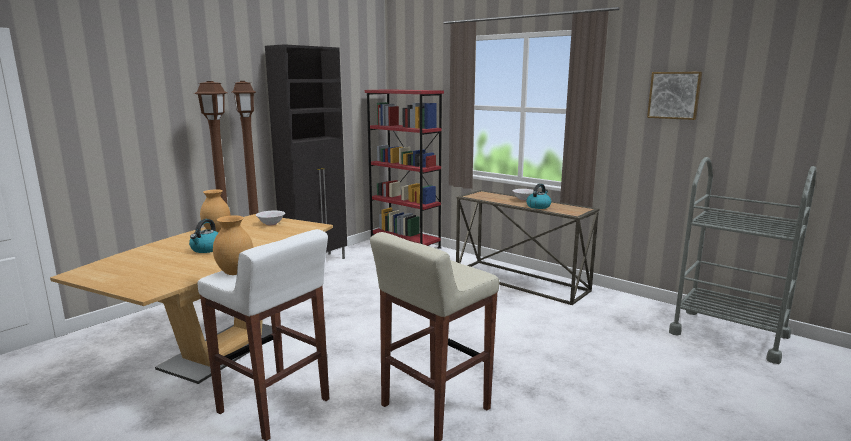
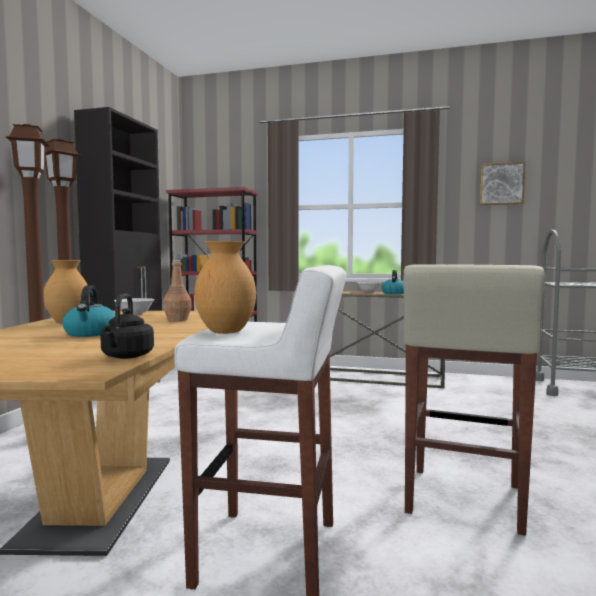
camera: 25 degrees left, 10 degrees down
none -> black kettle [100,294,154,359]
none -> brown bottle [163,260,192,321]

